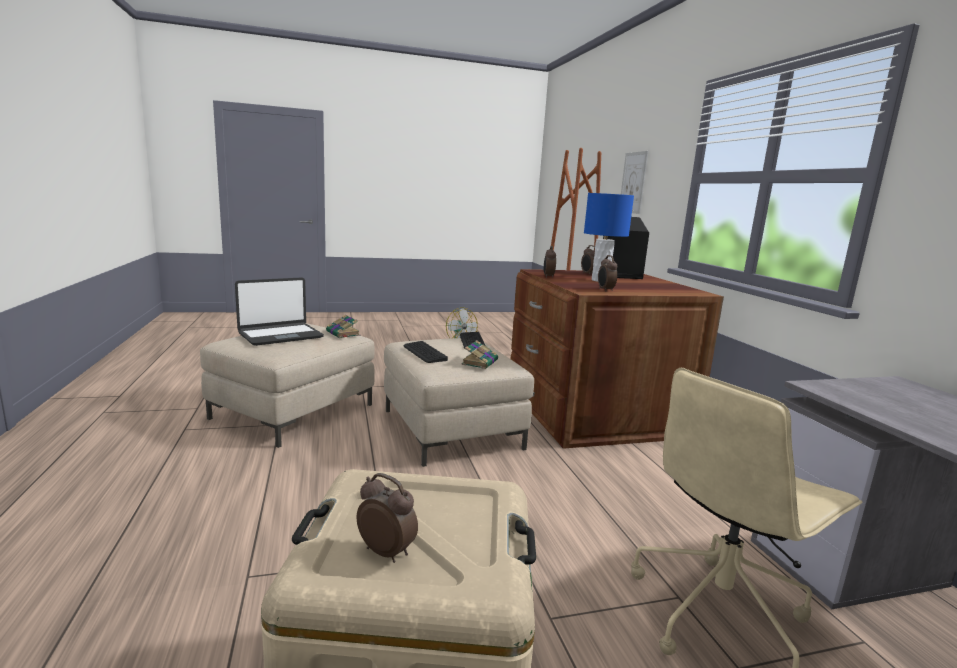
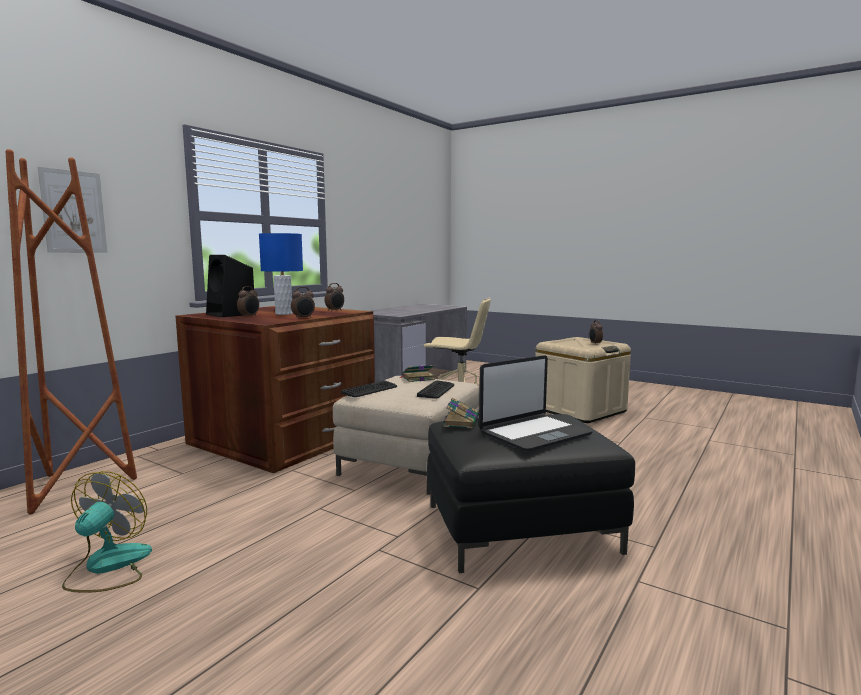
camera: 130 degrees left, 5 degrees down
beige ottoman [200,323,375,448] -> black ottoman [427,414,635,573]
laptop [235,277,324,346] -> laptop turned 135 degrees clockwise [479,355,593,452]

